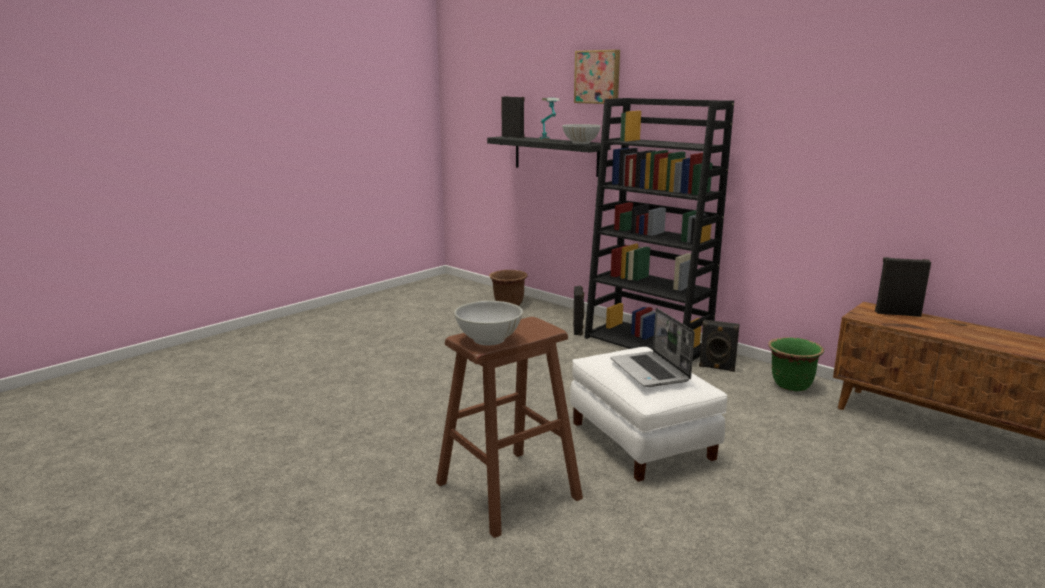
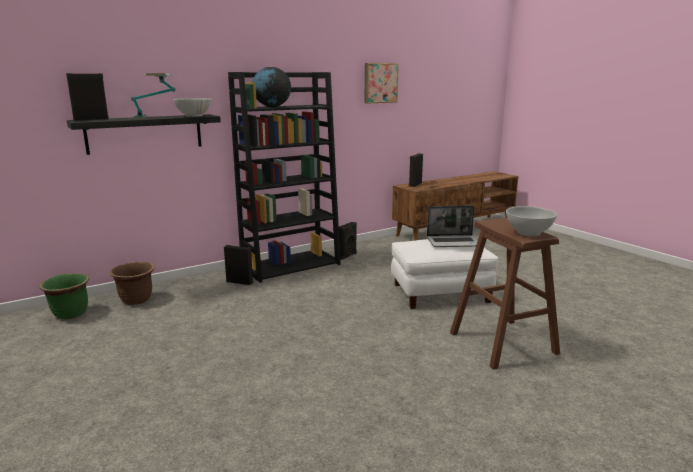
camera: 75 degrees left, 0 degrees up
picture [574,50,620,104] -> picture moved to [364,63,399,104]
green planter [768,338,824,392] -> green planter moved to [39,273,89,319]
none -> globe [252,67,291,107]

